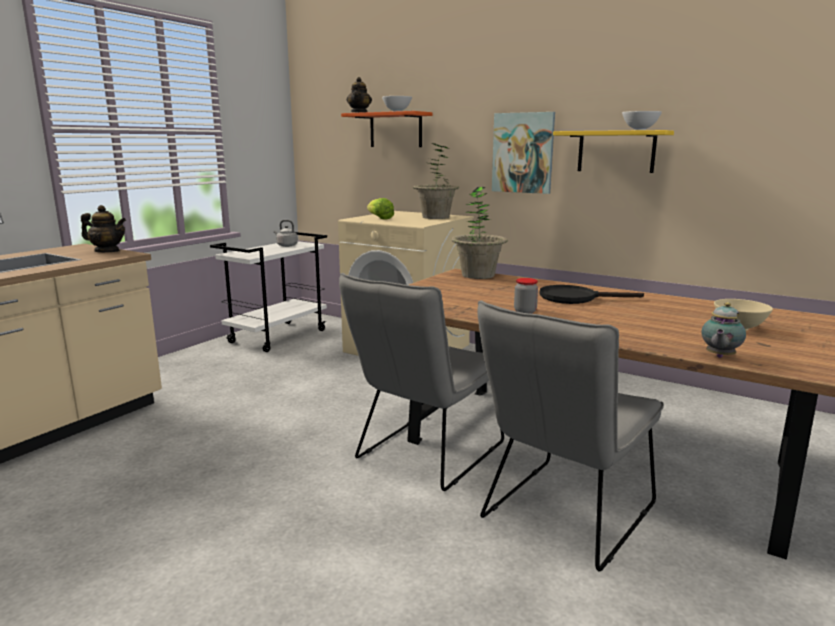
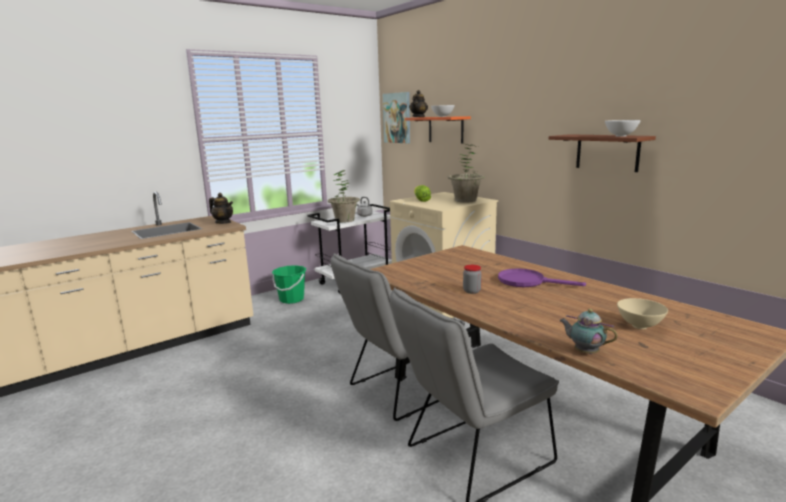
camera: 20 degrees right, 0 degrees up
potted plant [451,187,508,279] -> potted plant moved to [328,170,360,223]
picture [492,112,555,194] -> picture moved to [383,92,410,143]
black frying pan [539,285,644,304] -> purple frying pan [498,269,586,287]
yellow shelf [553,130,674,173] -> brown shelf [549,134,656,172]
teapot [701,302,746,358] -> teapot turned 75 degrees clockwise [559,309,618,354]
none -> green bucket [272,265,306,304]

